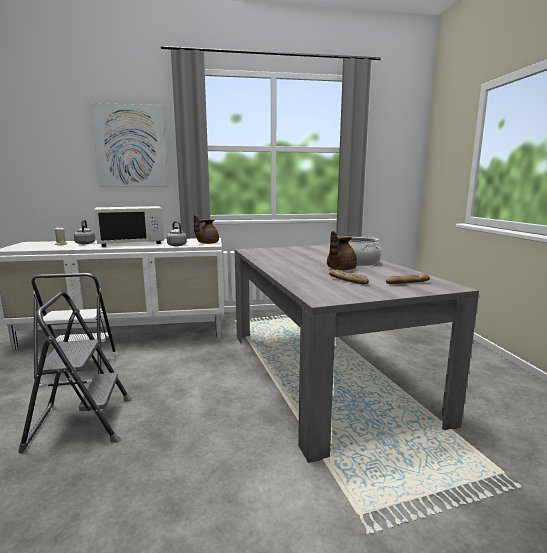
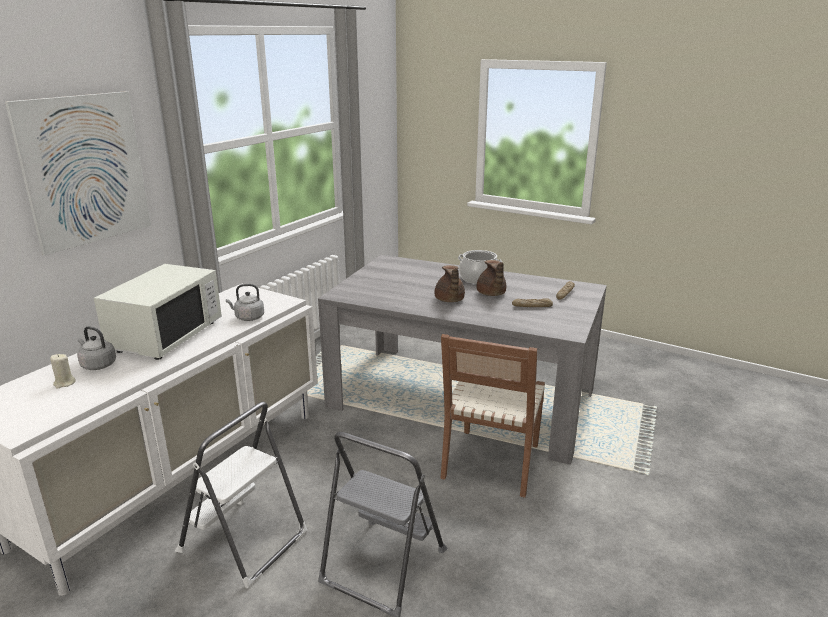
camera: 50 degrees left, 10 degrees up
brown teapot [194,215,219,244] -> brown teapot moved to [435,265,465,302]
none -> chair [440,334,545,498]

